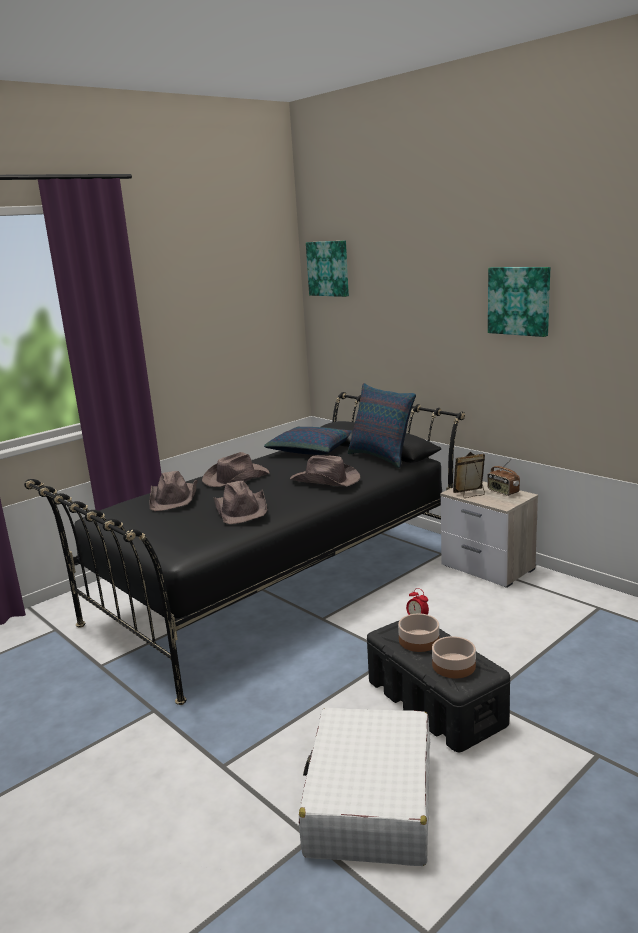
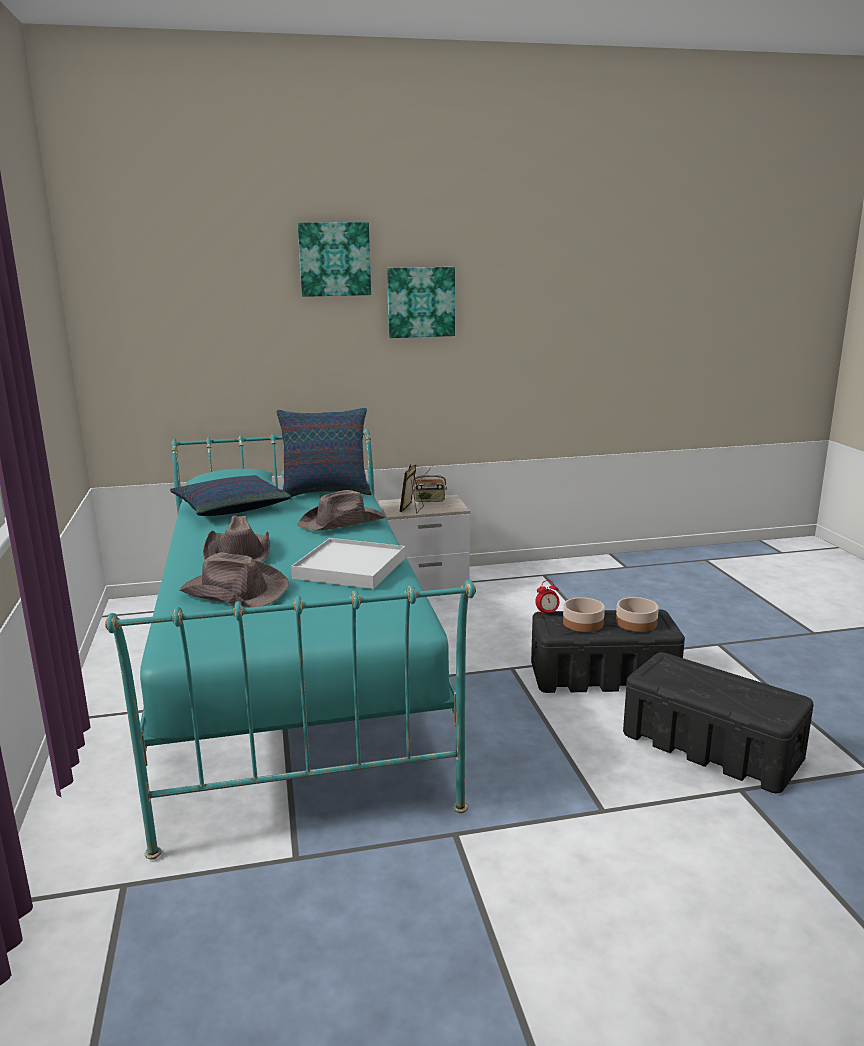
camera: 60 degrees left, 0 degrees up
black bed [24,392,465,705] -> turquoise bed [105,428,476,860]
brown hat [213,481,267,524] -> white tray [291,538,406,589]
white suitcase [299,708,430,866] -> black storage box [623,652,814,793]
picture [306,241,349,297] -> picture moved to [298,222,371,297]

